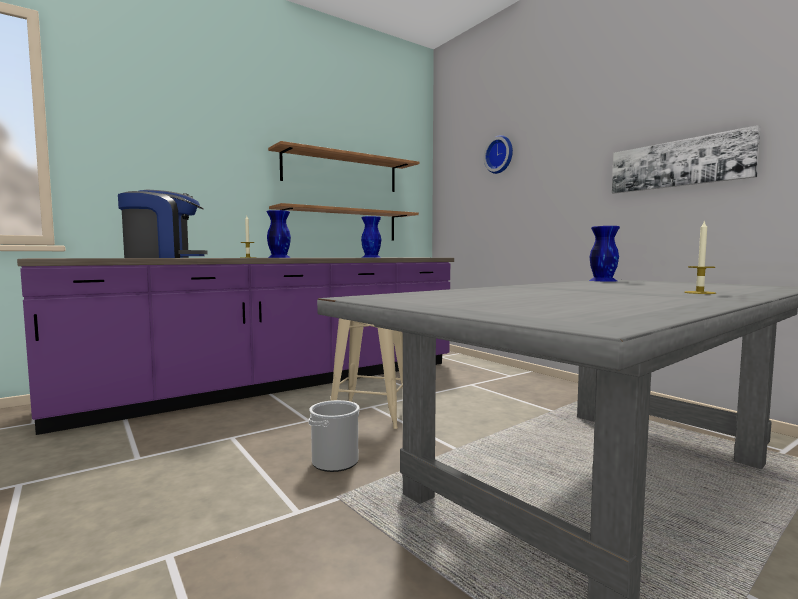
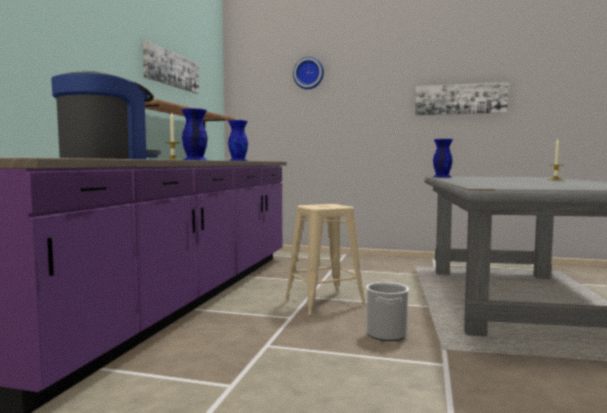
camera: 40 degrees left, 0 degrees up
shelf [268,141,419,192] -> picture [143,40,199,93]

